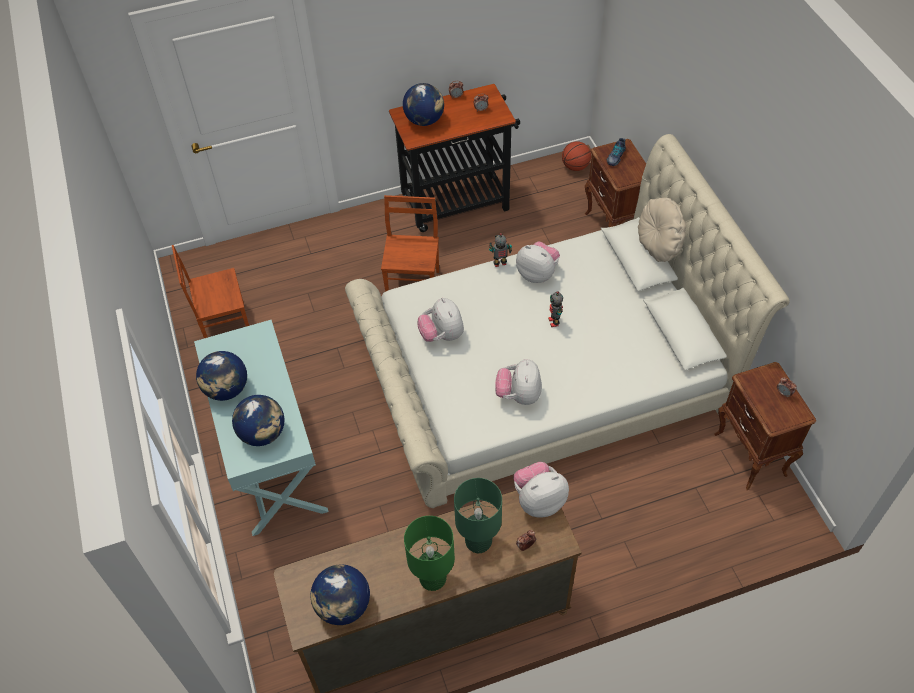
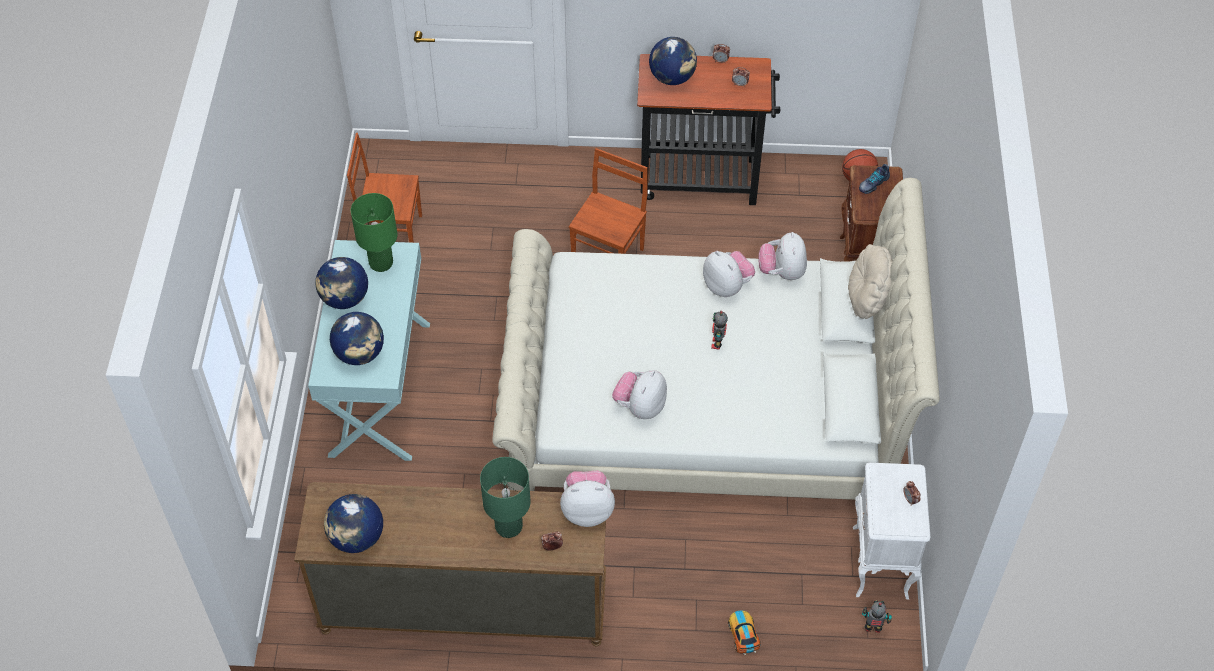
camera: 20 degrees right, 0 degrees up
green table lamp [404,516,455,591] -> green table lamp moved to [351,193,397,272]
plush toy [417,298,464,342] -> plush toy moved to [758,232,807,280]
toy robot [489,233,512,267] -> toy robot moved to [862,601,892,633]
brown nightstand [714,362,816,490] -> white nightstand [853,462,931,600]
none -> toy car [728,611,761,655]

